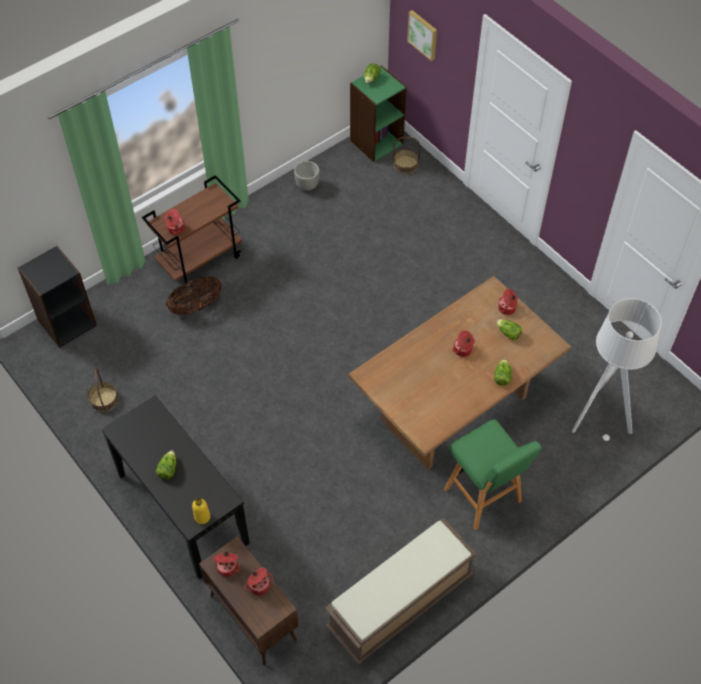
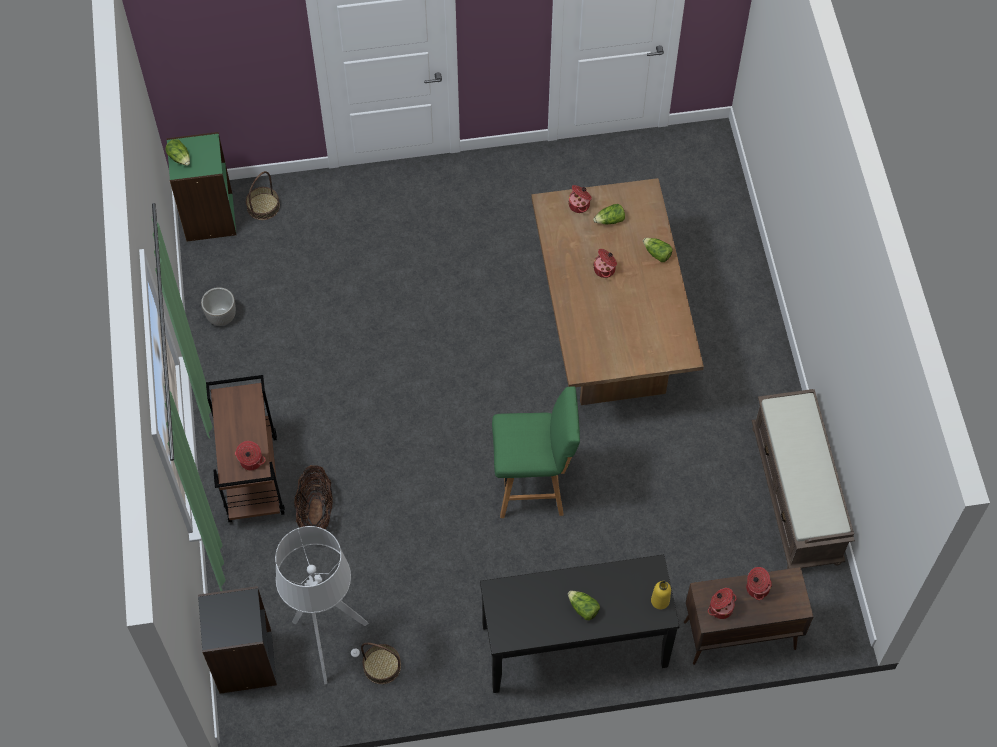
camera: 60 degrees left, 5 degrees up
picture [407,10,437,61] -> none
green stool [444,419,542,530] -> green stool moved to [492,386,580,518]
grey floor lamp [571,298,662,441] -> grey floor lamp moved to [275,526,368,684]

